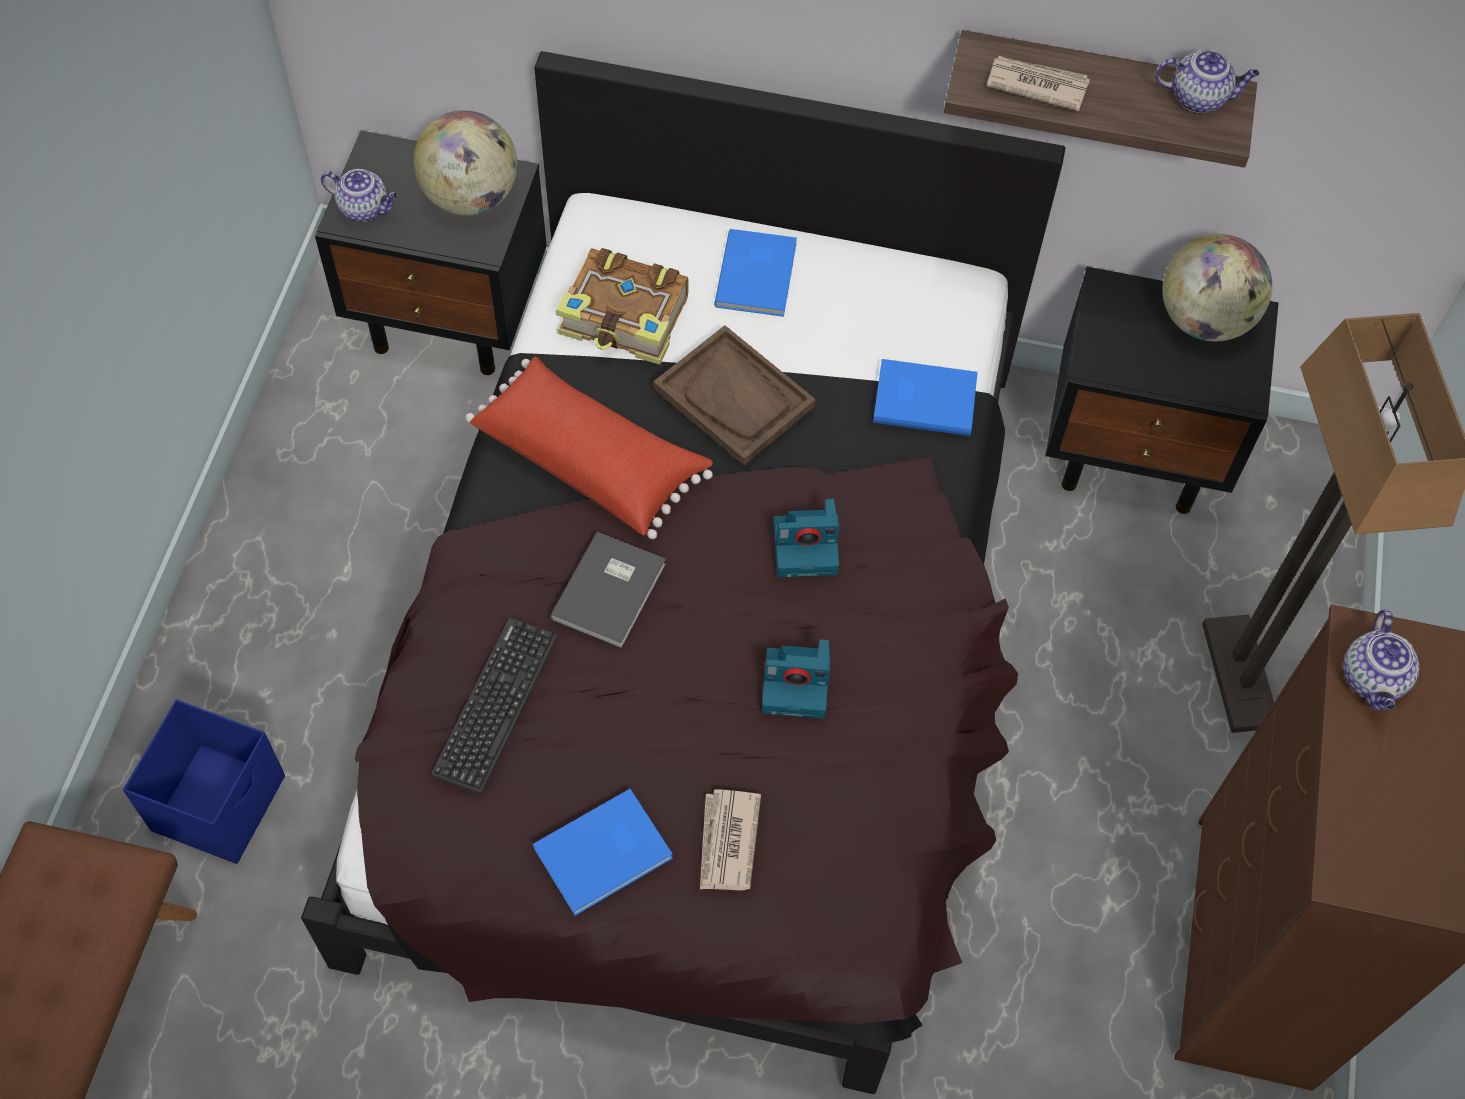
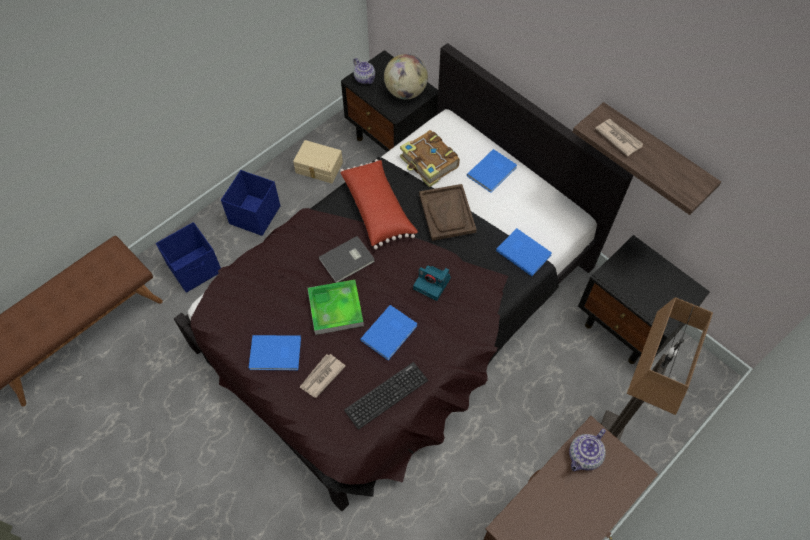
camera: 35 degrees right, 0 degrees up
keyboard [431,618,558,794] -> keyboard moved to [344,362,428,430]
camera [762,639,830,718] -> blue book [360,305,418,360]
teapot [1155,49,1260,113] -> none
globe [1163,234,1272,341] -> none
none -> blue storage box [221,170,280,236]
none -> beige storage box [293,140,343,183]
none -> tray [308,280,364,335]

